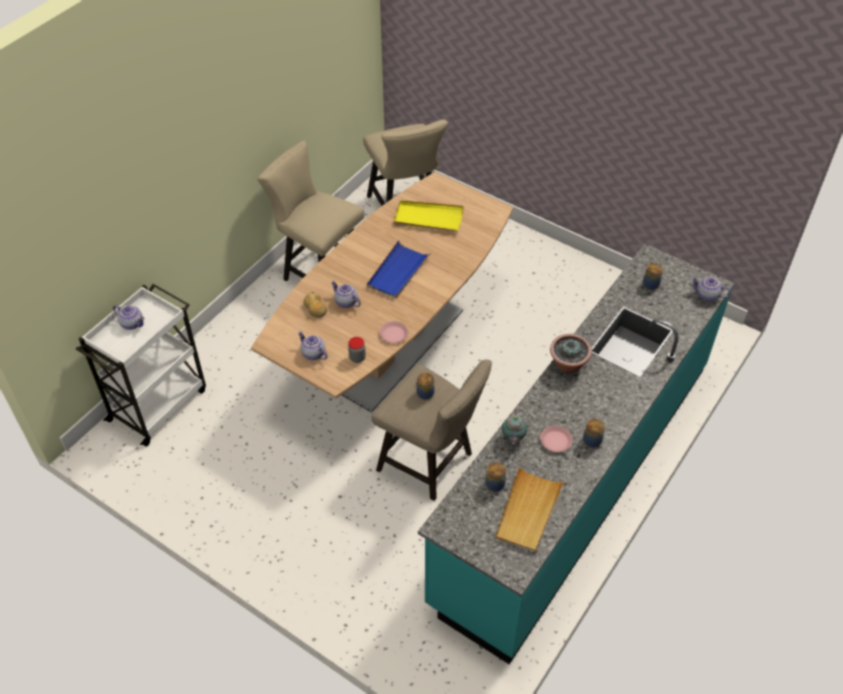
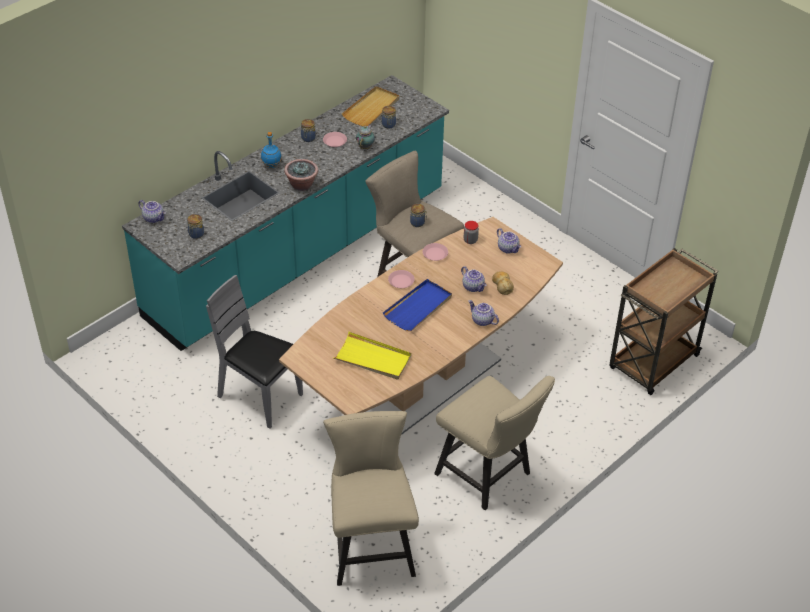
camera: 170 degrees left, 5 degrees down
white cart [76,284,206,446] -> brown cart [609,248,718,395]
teapot [113,305,145,330] -> teapot moved to [468,300,499,326]
none -> grey chair [206,275,303,429]
none -> blue bottle [261,132,282,168]
none -> pink plate [388,270,415,288]

